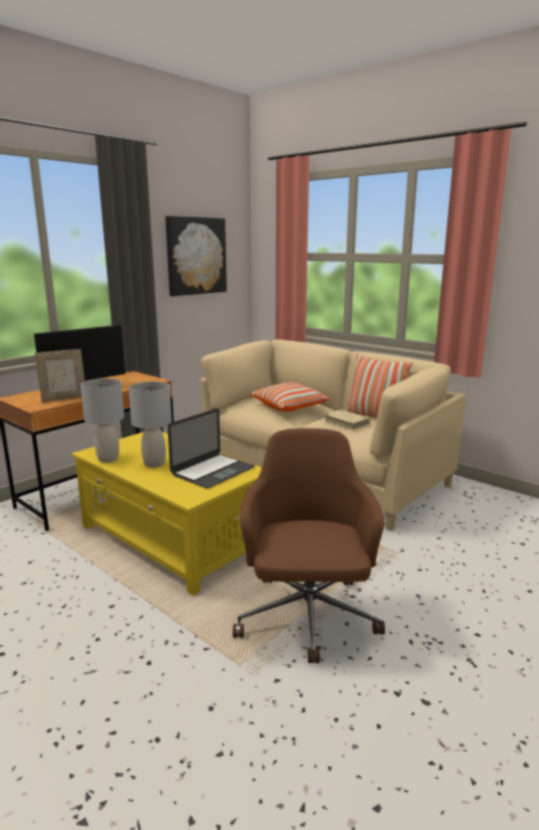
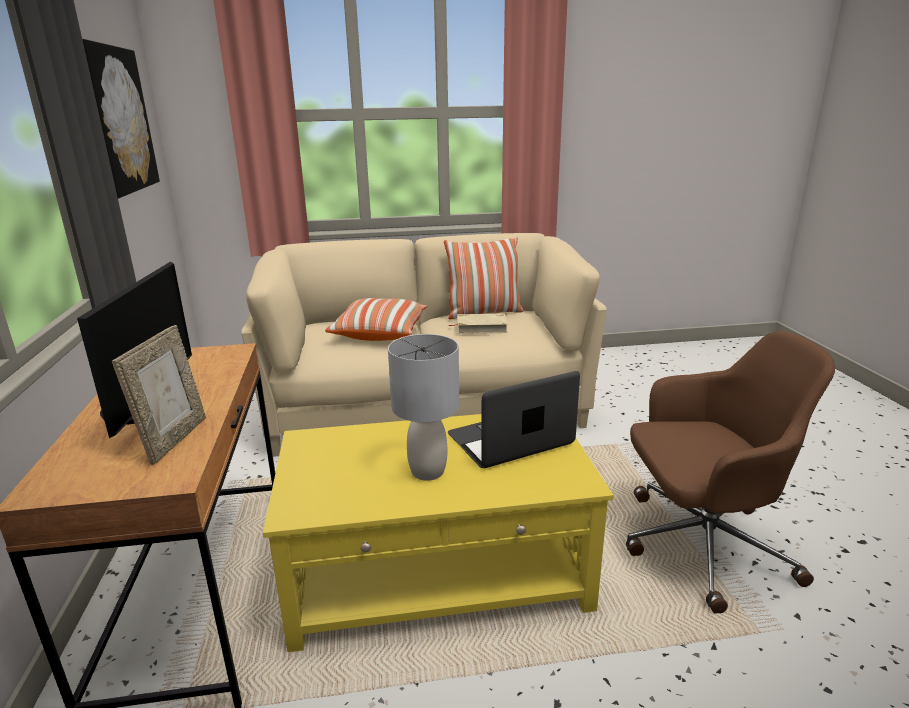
camera: 50 degrees left, 5 degrees up
grey table lamp [80,378,124,463] -> none
laptop [167,408,255,489] -> laptop turned 105 degrees counterclockwise [448,371,580,468]
brown office chair [233,428,385,663] -> brown office chair turned 135 degrees clockwise [626,331,835,614]

